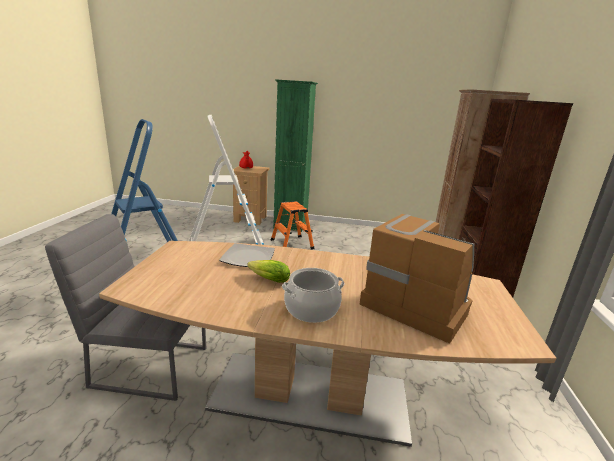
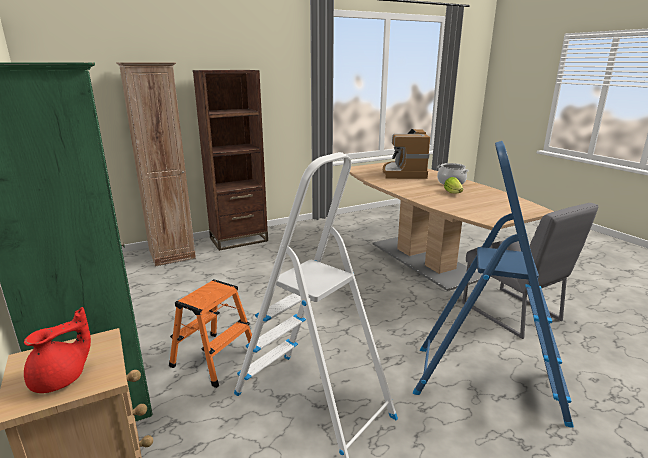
camera: 125 degrees left, 0 degrees up
plate [219,243,275,267] -> none

